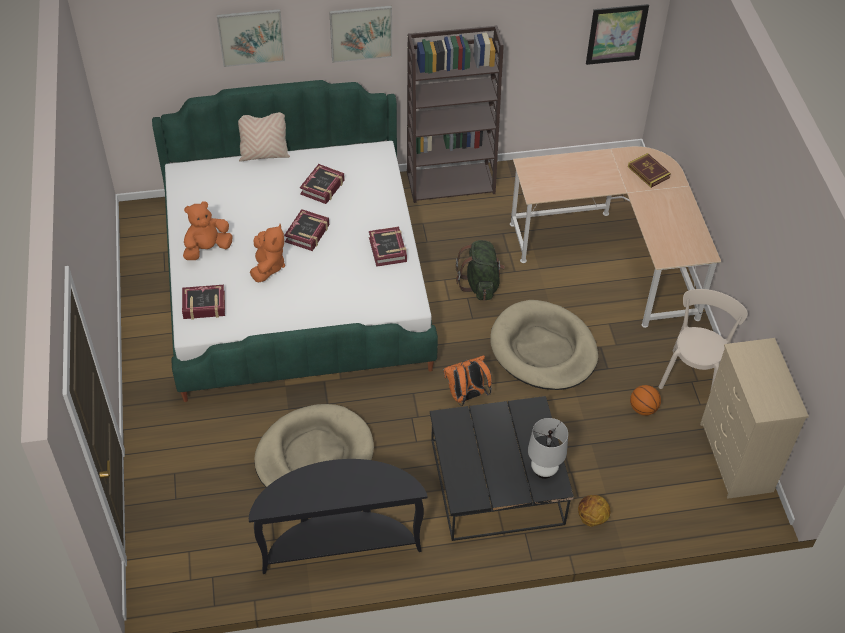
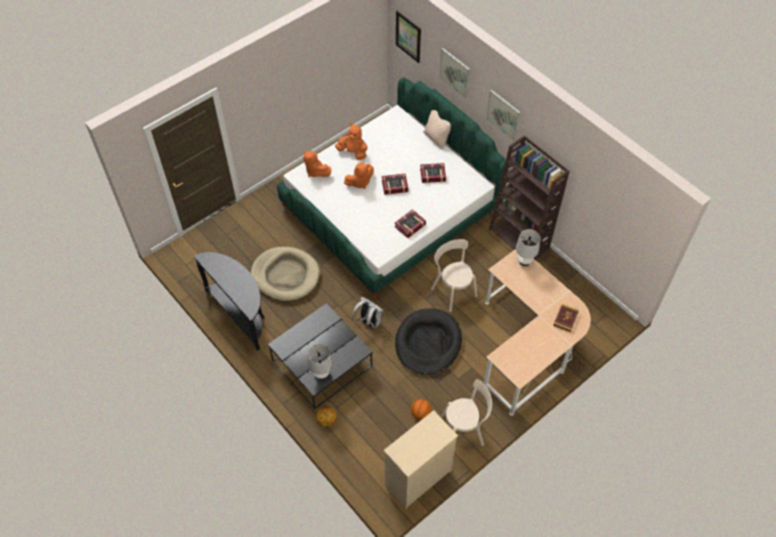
camera: 60 degrees right, 5 degrees up
book [182,285,225,320] -> orange plush toy [303,150,331,177]
orange backpack [443,355,492,406] -> white backpack [352,296,384,330]
green backpack [456,240,505,301] -> beige chair [431,239,478,312]
beige dog bed [490,300,598,390] -> black dog bed [395,308,462,375]
picture [586,4,649,65] -> picture moved to [396,11,421,63]
none -> white table lamp [516,229,541,266]

